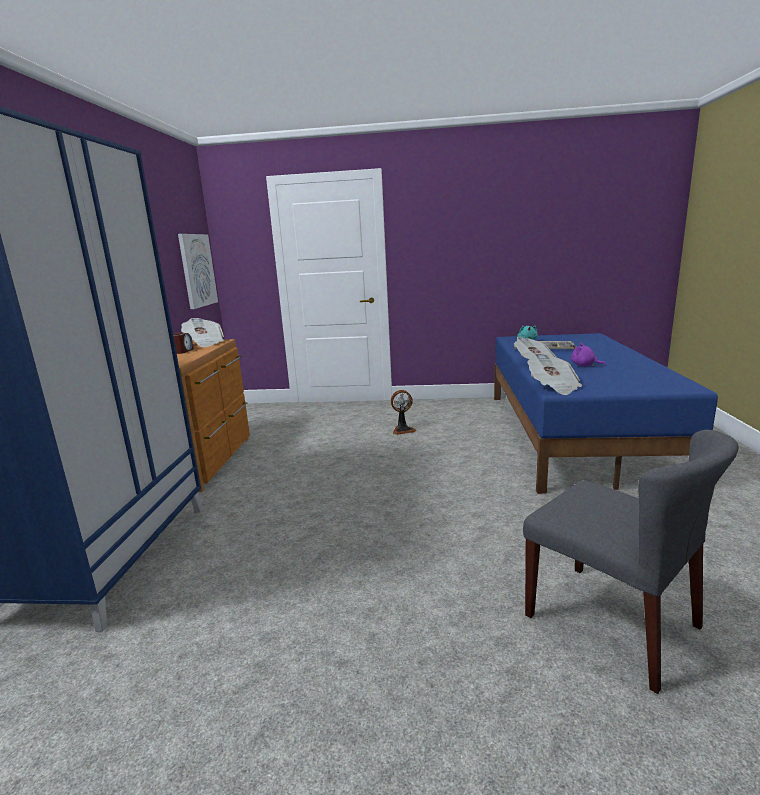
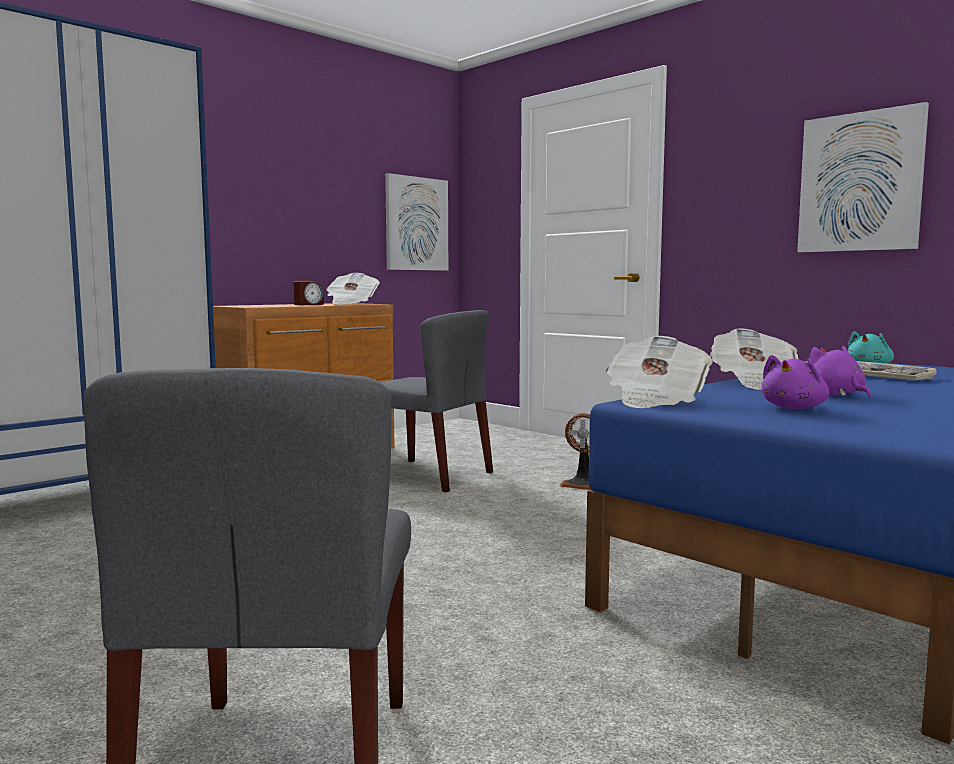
camera: 40 degrees right, 10 degrees down
none -> grey chair [380,310,493,493]
none -> purple plush toy [761,355,829,409]
none -> picture [797,102,929,252]

